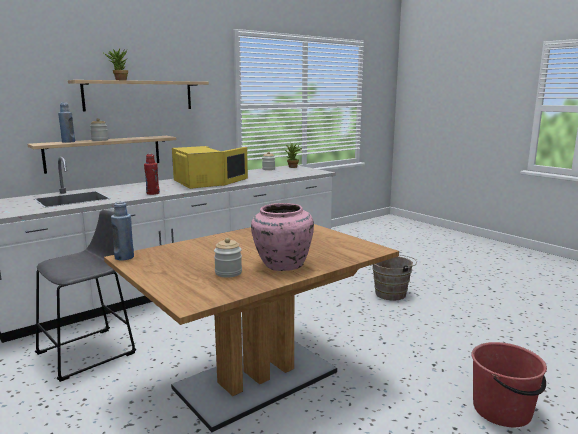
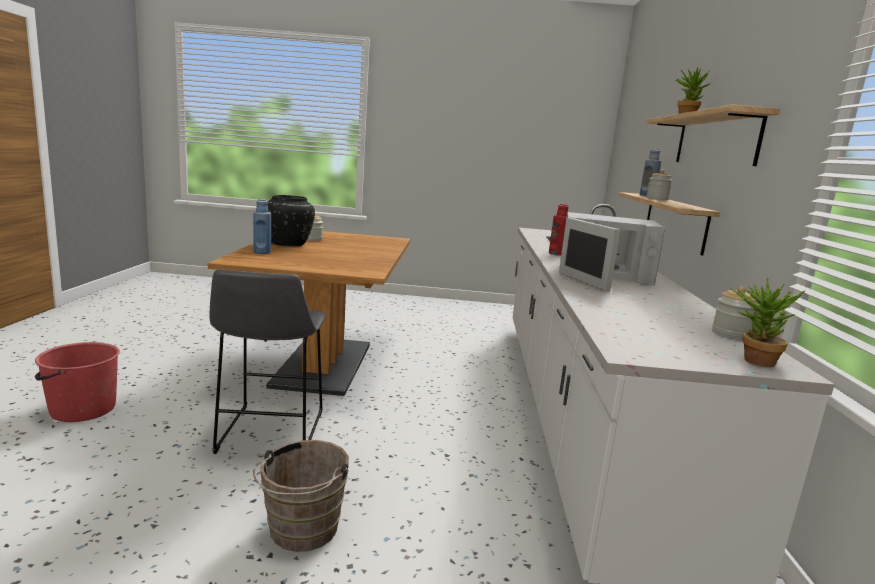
camera: 130 degrees right, 0 degrees up
grey stool [35,210,136,382] -> grey stool moved to [210,269,326,454]
blue bottle [111,201,134,261] -> blue bottle moved to [253,199,271,254]
yellow microwave [172,146,248,189] -> white microwave [559,212,665,292]
pink vase [251,203,314,271] -> black vase [268,195,315,247]

